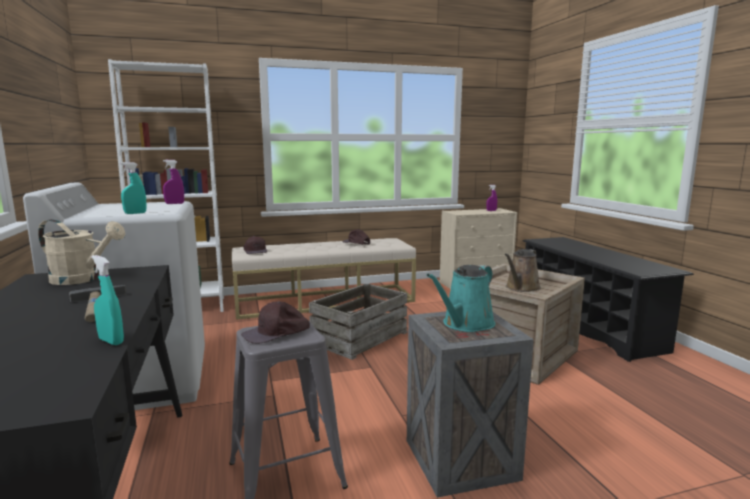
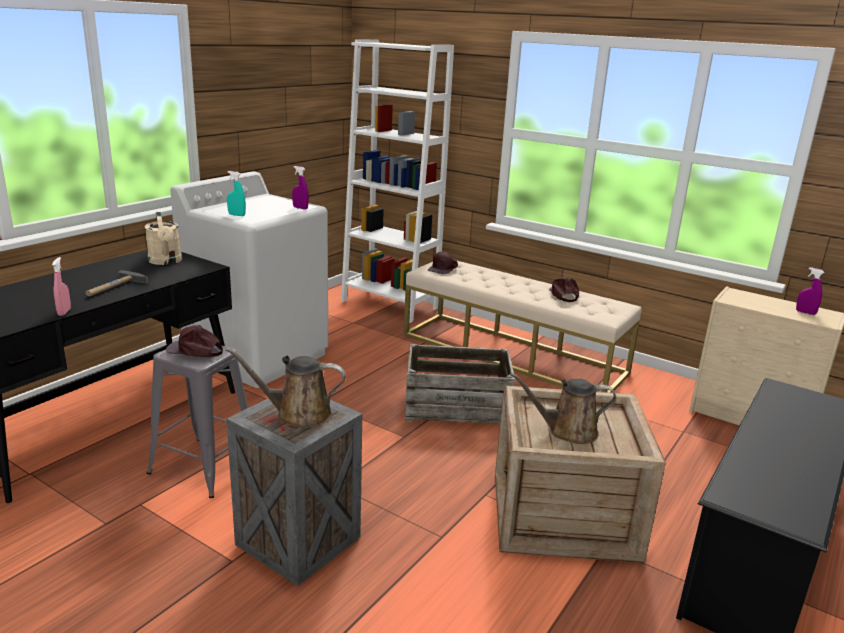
camera: 50 degrees right, 10 degrees up
turquoise spray bottle [92,255,124,345] -> pink spray bottle [52,257,71,316]
turquoise watering can [426,265,495,332] -> brown watering can [225,348,346,428]

